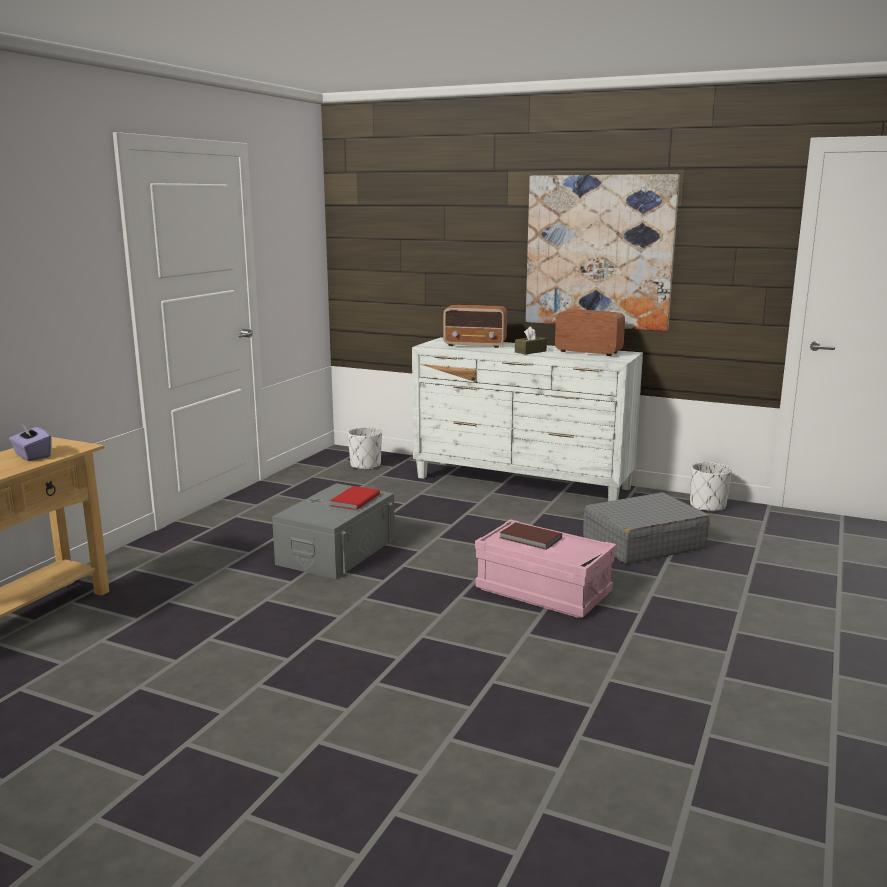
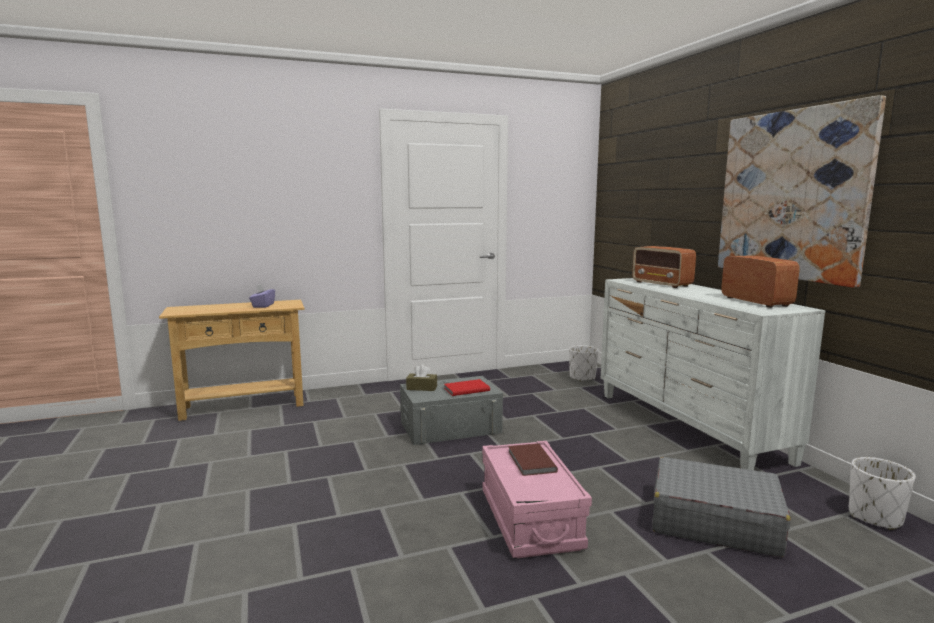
camera: 45 degrees right, 5 degrees down
brown tissue box [515,326,547,355] -> brown tissue box moved to [406,364,437,391]

